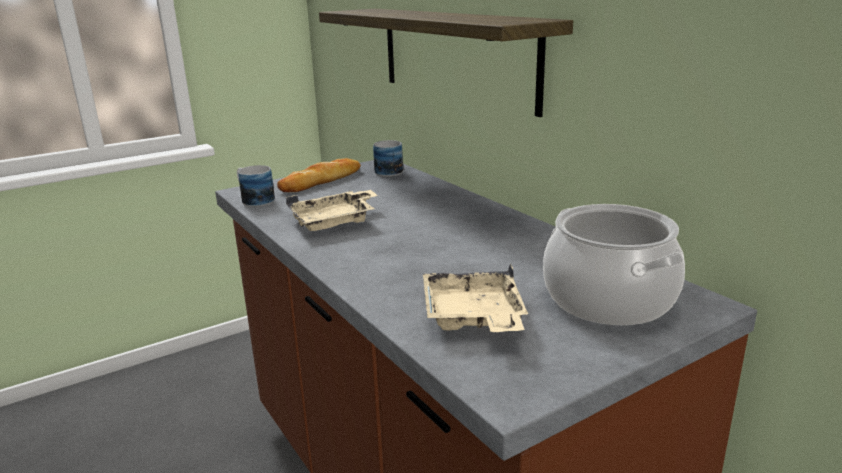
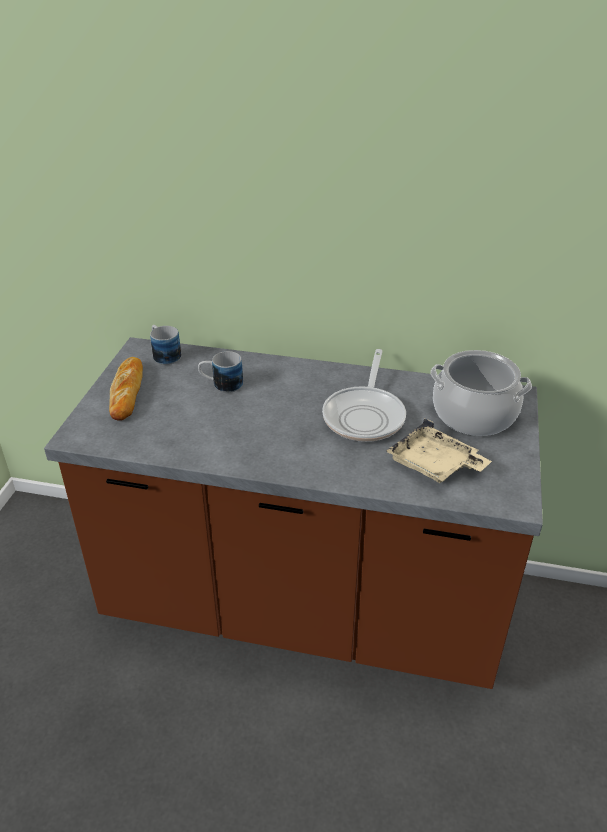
camera: 45 degrees left, 15 degrees up
mug [237,165,275,207] -> mug moved to [198,351,243,393]
beige tray [286,190,378,231] -> none
shelf [319,9,573,117] -> none
none -> frying pan [322,349,406,442]

